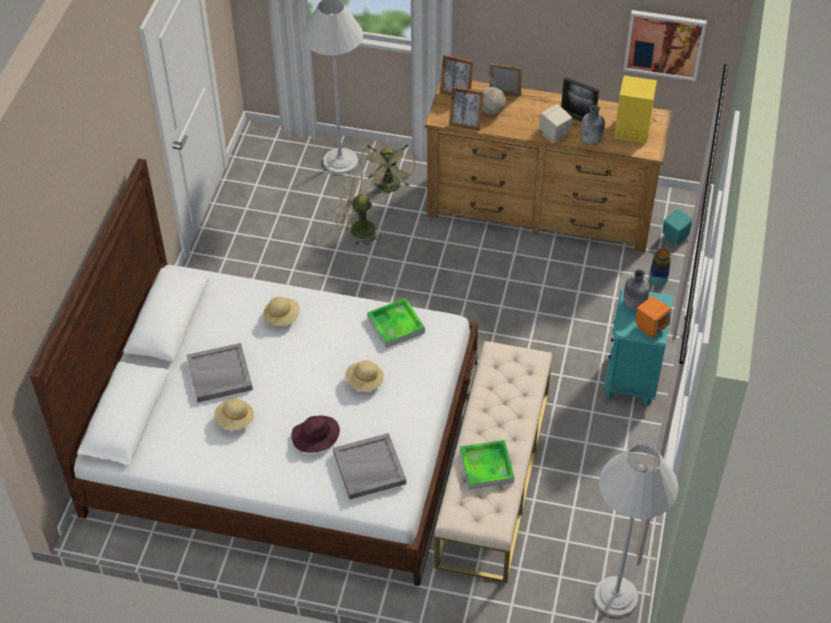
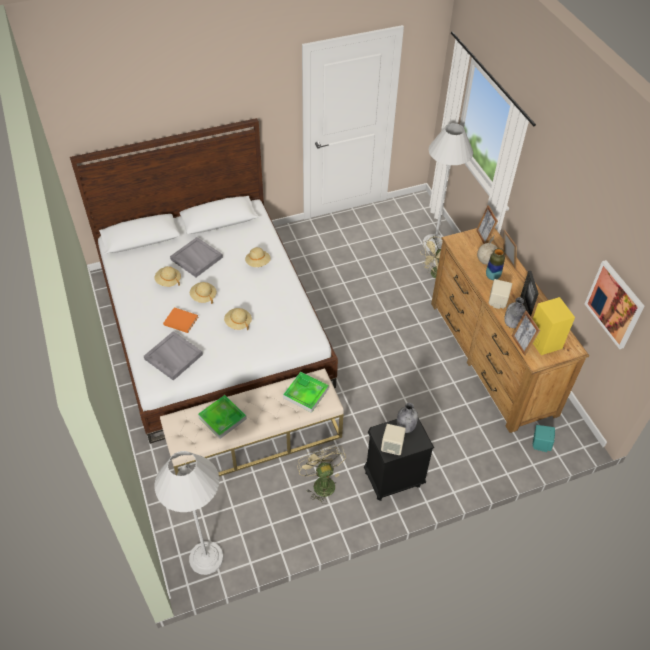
camera: 55 degrees right, 0 degrees up
purple hat [291,416,340,453] -> orange book [163,307,198,333]
beige fan [336,173,381,245] -> beige fan moved to [297,445,346,504]
tray [367,298,425,348] -> tray moved to [283,372,329,413]
picture frame [449,87,484,130] -> picture frame moved to [511,310,540,356]
turquoise nightstand [604,289,674,406] -> black nightstand [364,418,434,501]
orange speaker [636,296,671,338] -> beige speaker [381,424,406,455]
vase [649,248,671,287] -> vase moved to [486,248,505,280]
none -> beige hat [190,282,217,304]

